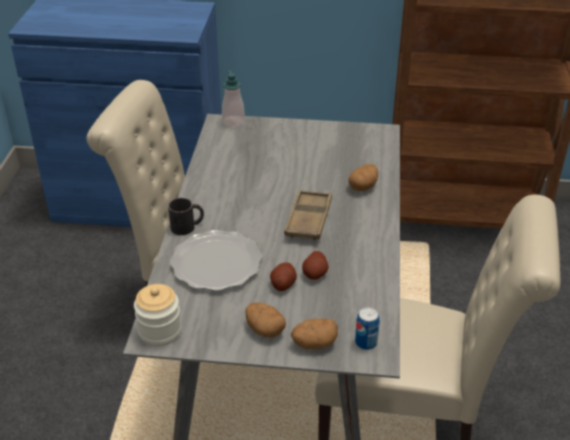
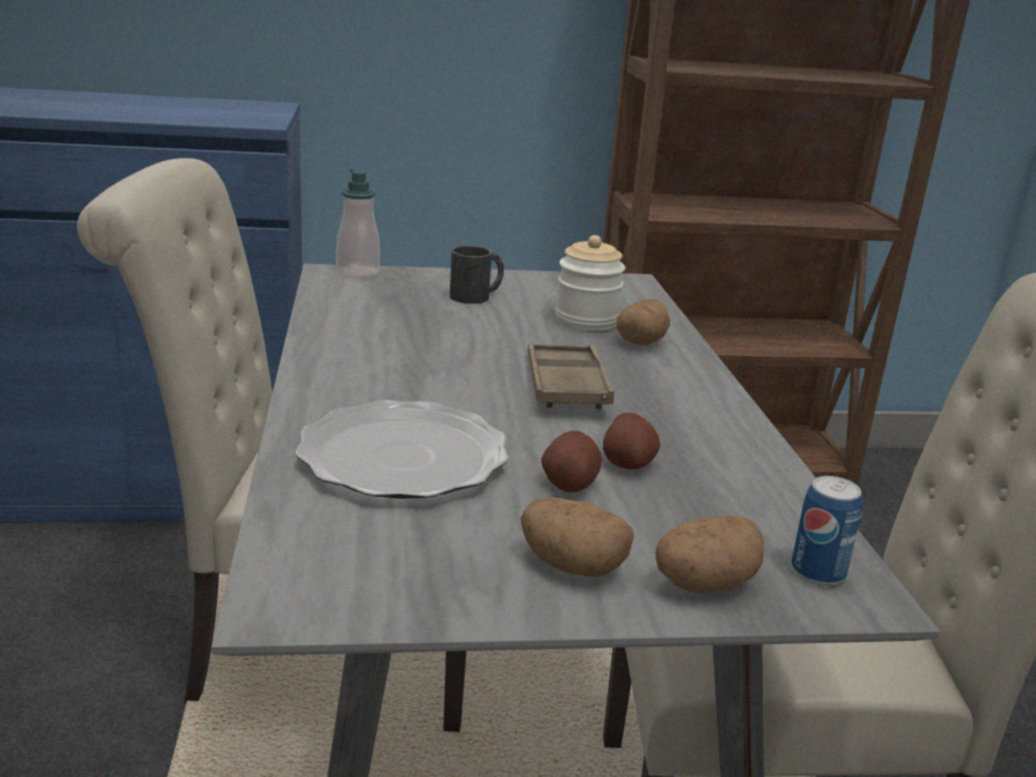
camera: 15 degrees left, 15 degrees down
jar [134,284,182,346] -> jar moved to [555,235,625,331]
black mug [168,198,204,235] -> black mug moved to [450,246,504,304]

